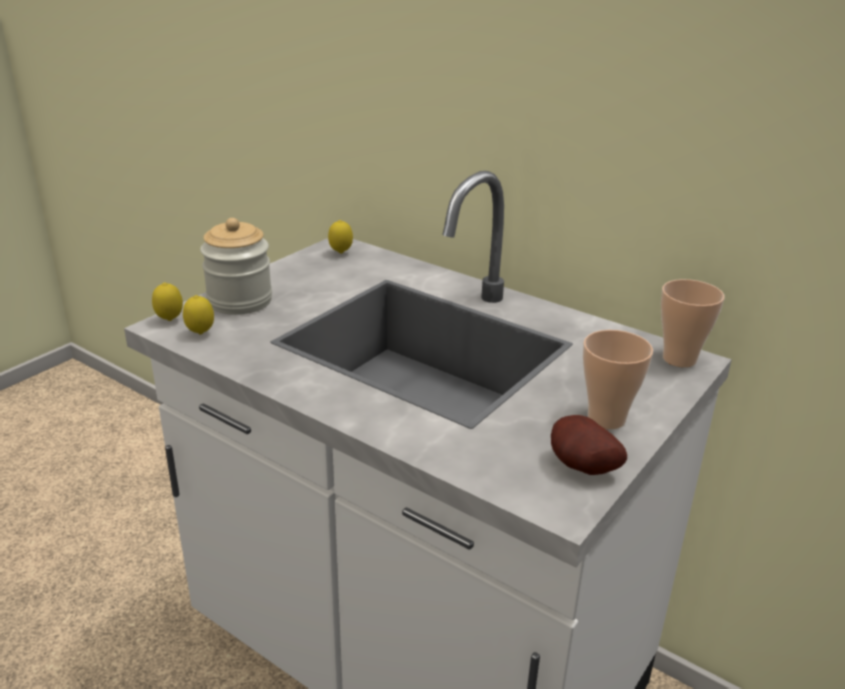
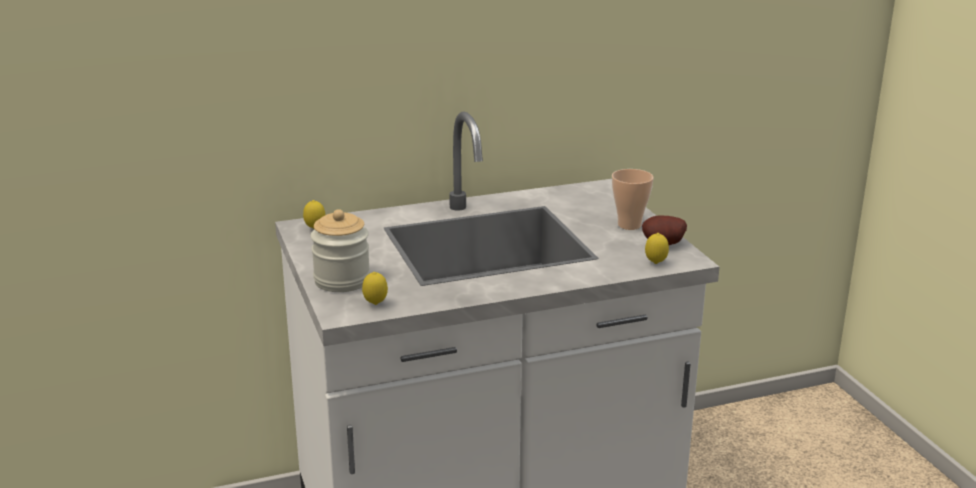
camera: 55 degrees left, 5 degrees down
lemon [152,283,183,321] -> lemon moved to [645,233,669,264]
cup [661,279,725,367] -> none

